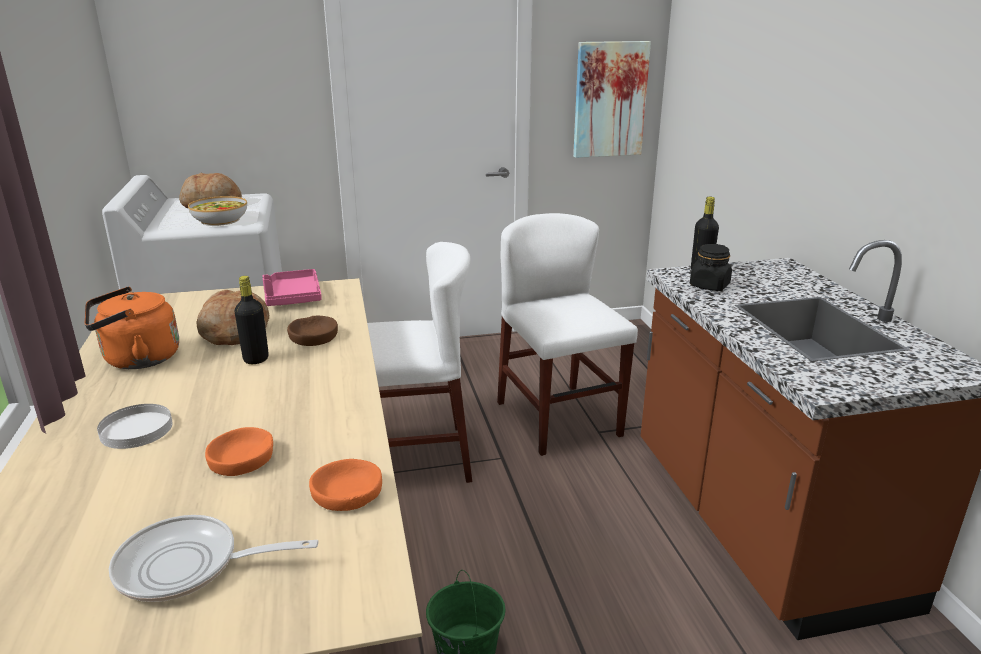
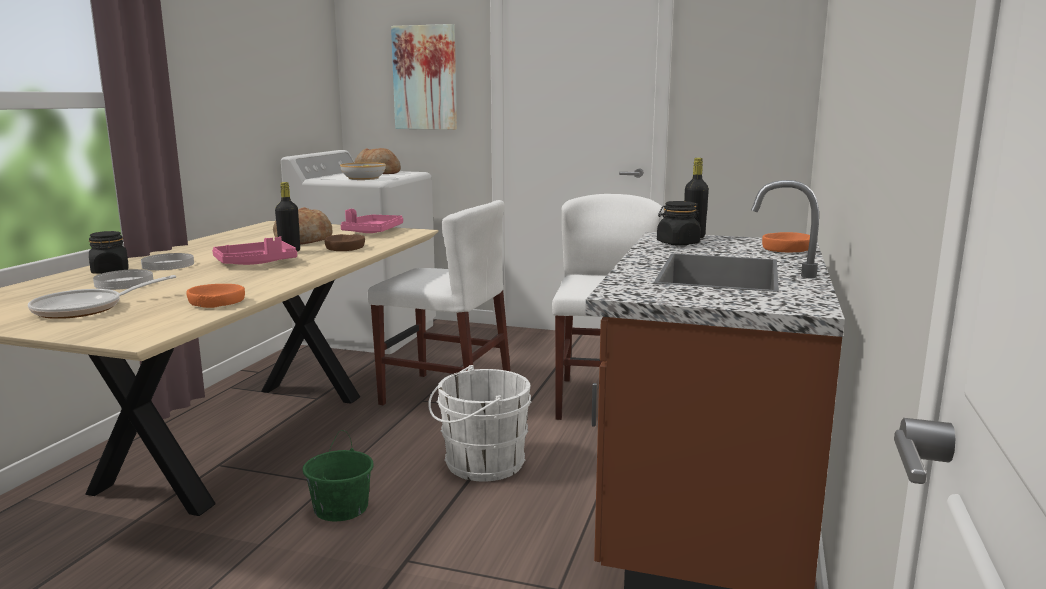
camera: 30 degrees right, 10 degrees down
orange kettle [85,287,179,369] -> none
frying pan [109,515,318,602] -> frying pan turned 75 degrees counterclockwise [28,275,176,319]
orange bowl [205,427,273,476] -> orange bowl moved to [762,232,810,252]
picture [573,41,651,158] -> picture moved to [391,24,457,130]
none -> black jar [89,231,128,274]
none -> white plate [93,269,153,290]
none -> pink tray [212,236,297,265]
none -> white bucket [428,365,531,481]

